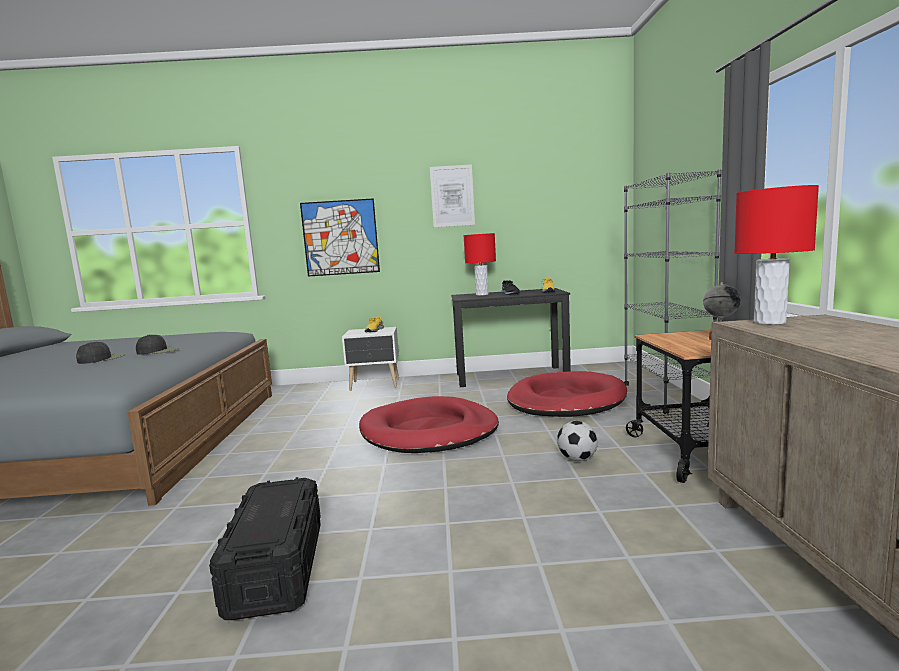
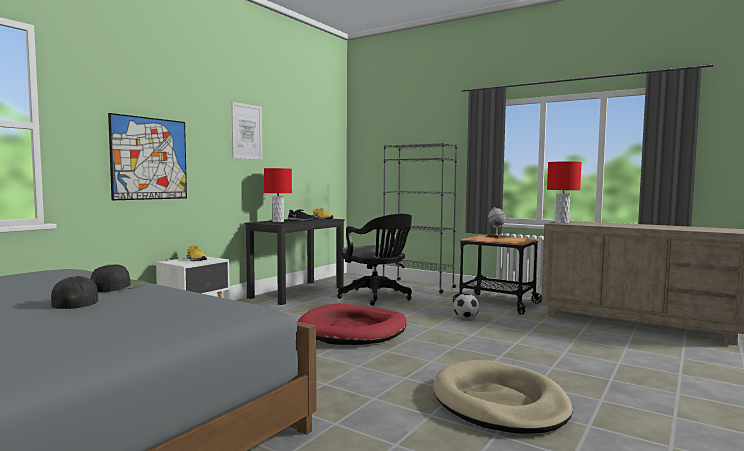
camera: 55 degrees left, 5 degrees down
black storage box [209,477,321,620] -> beige dog bed [433,360,573,434]
red dog bed [507,371,627,417] -> black office chair [337,214,412,306]

